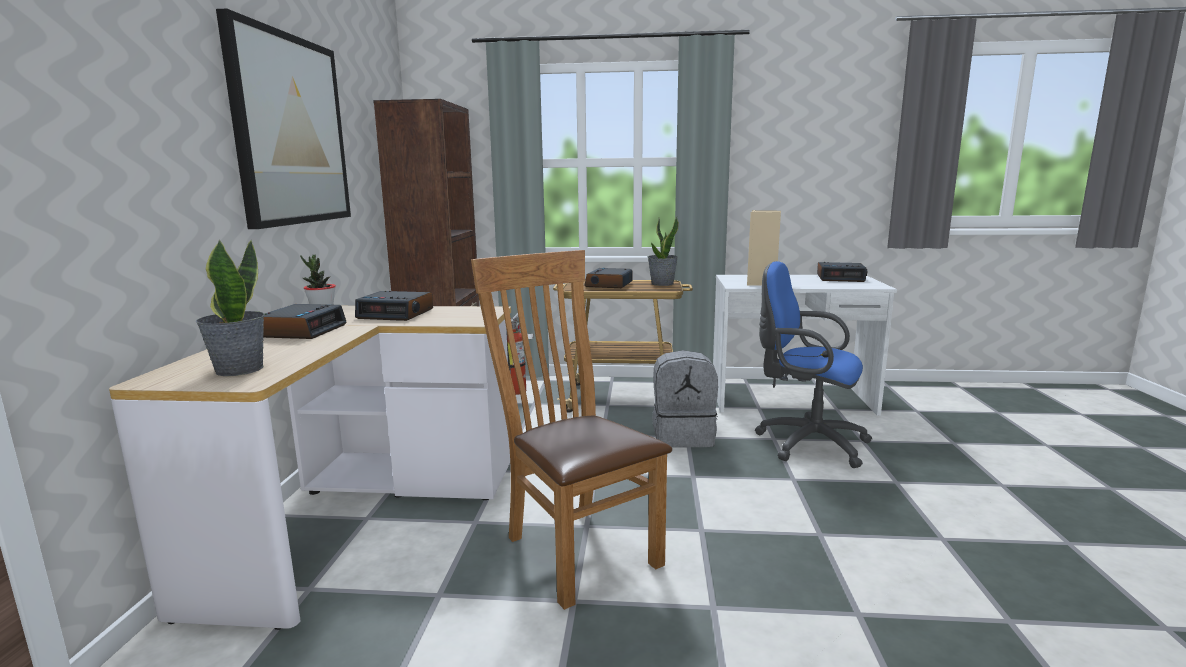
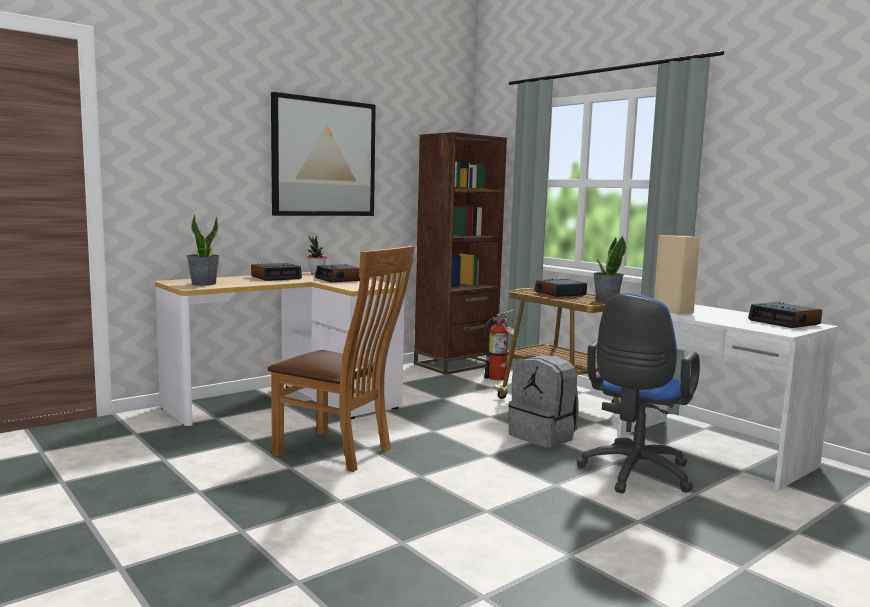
camera: 45 degrees right, 5 degrees down
brown chair [471,250,672,610] -> brown chair turned 105 degrees clockwise [267,246,415,472]
blue office chair [755,261,872,468] -> blue office chair turned 135 degrees counterclockwise [576,293,700,494]

